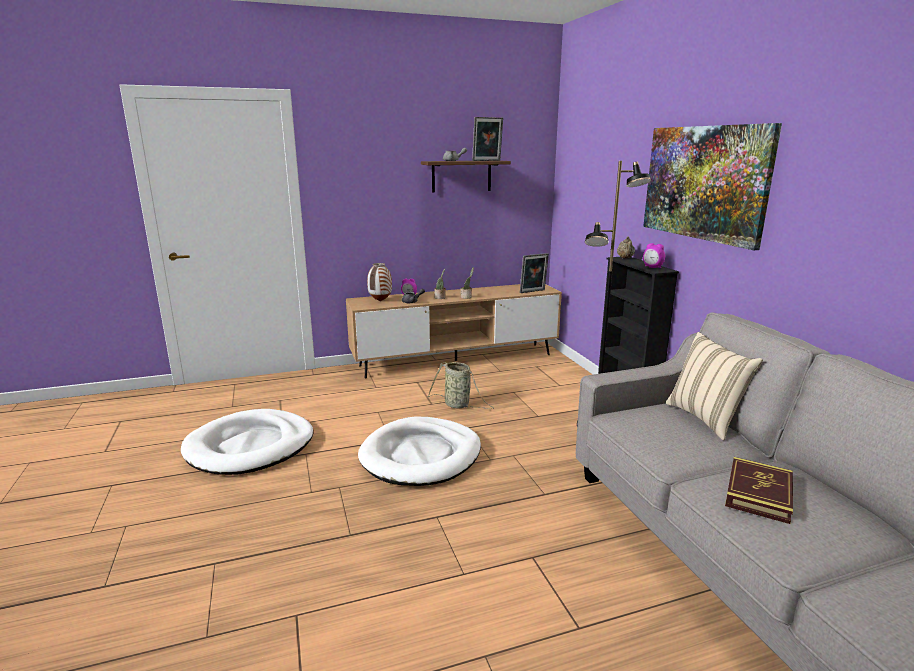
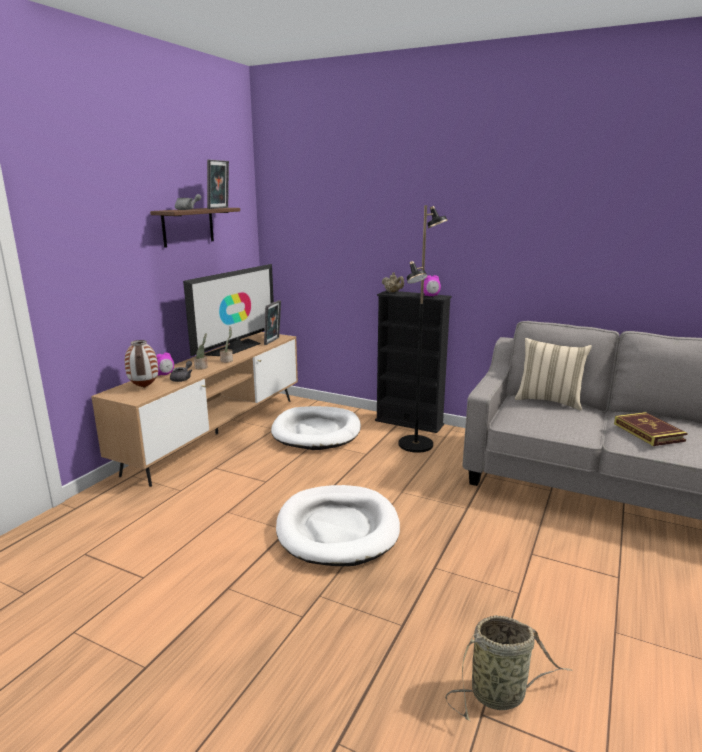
camera: 45 degrees left, 0 degrees up
white dog bed [181,409,314,475] -> white dog bed moved to [271,406,361,450]
basket [428,362,494,409] -> basket moved to [445,615,573,721]
picture [643,123,782,250] -> none
none -> television [183,264,274,356]

